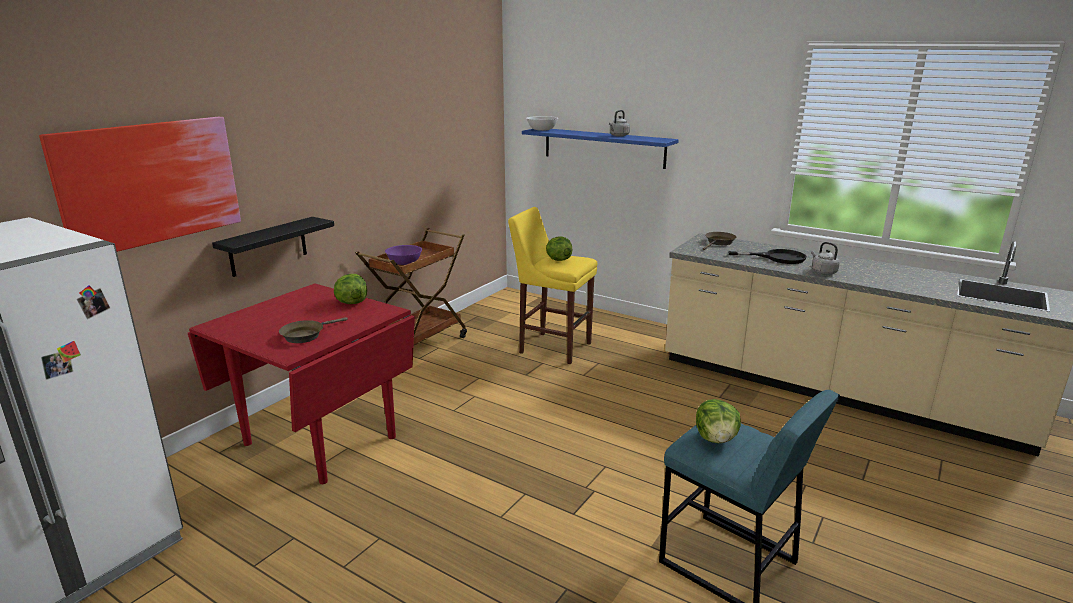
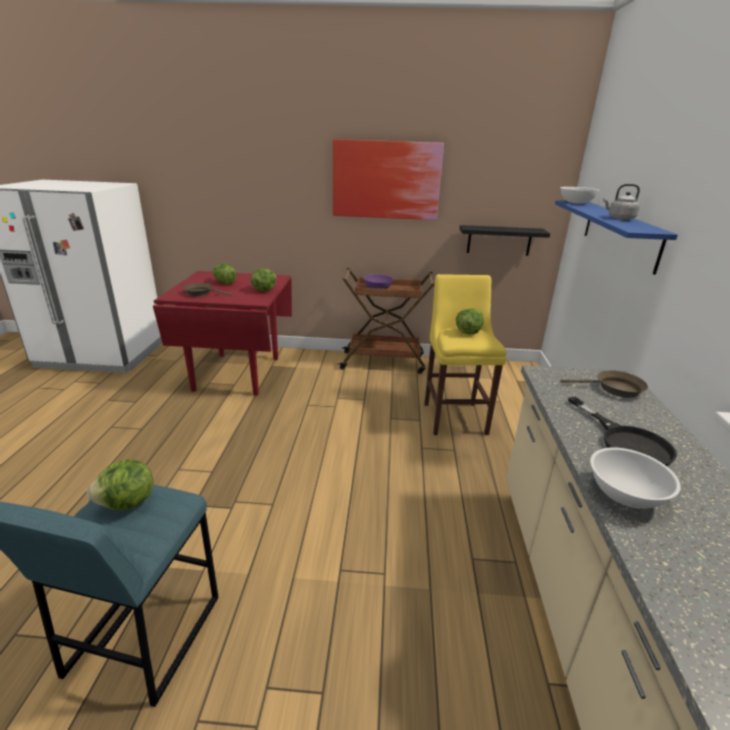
camera: 60 degrees right, 5 degrees up
picture [39,117,241,252] -> picture moved to [333,139,444,220]
black shelf [212,217,334,277] -> black shelf moved to [459,225,550,256]
grey kettle [811,242,840,275] -> white bowl [590,447,681,509]
none -> lettuce [213,263,236,284]

